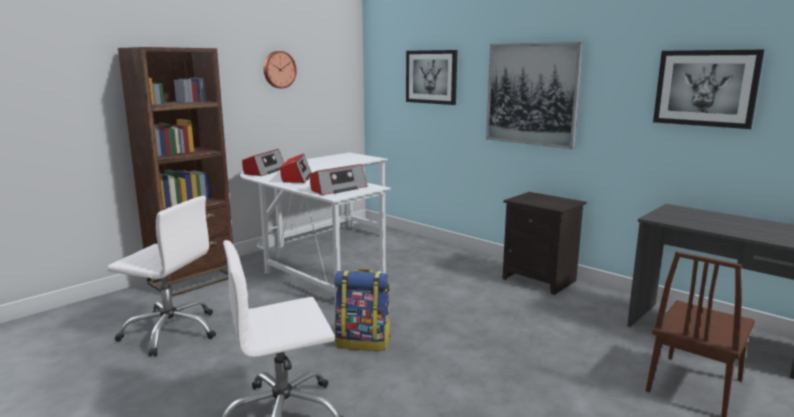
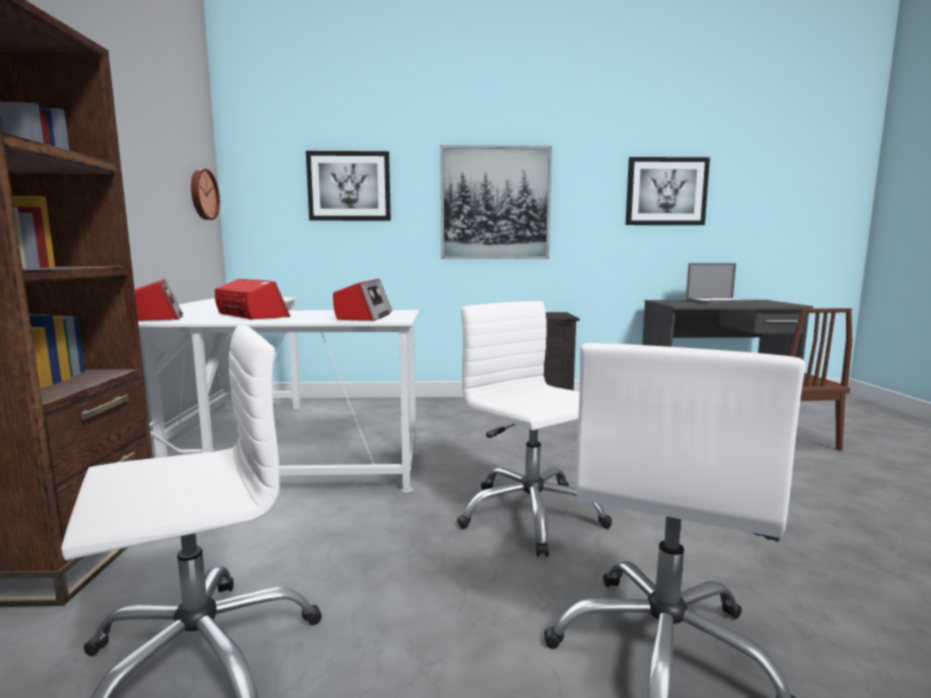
camera: 45 degrees left, 5 degrees down
wall clock [264,51,297,88] -> wall clock moved to [191,169,220,220]
backpack [334,269,391,351] -> white office chair [457,301,612,557]
none -> laptop [686,263,758,305]

